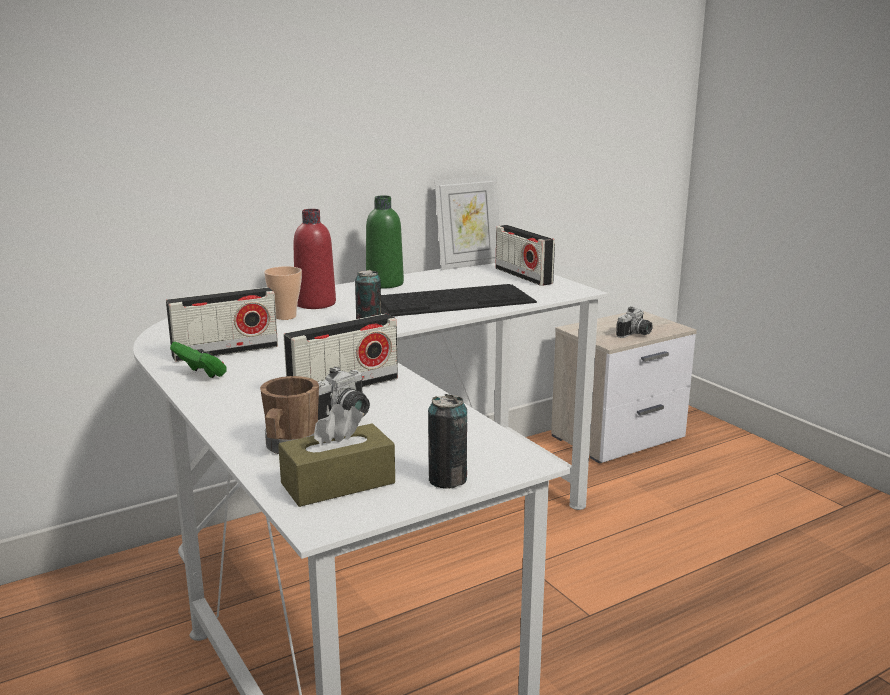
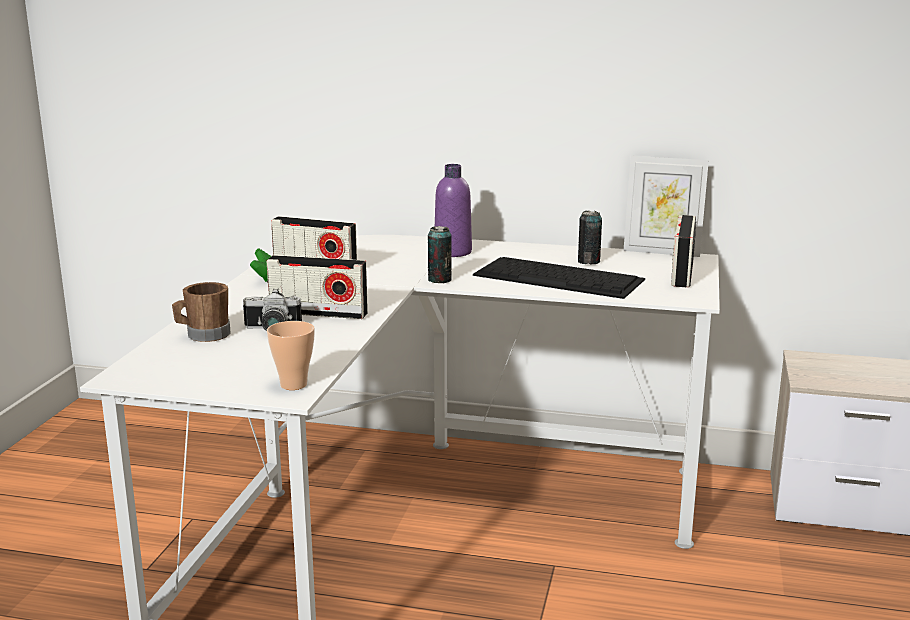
camera: 45 degrees right, 0 degrees up
cup [264,266,302,320] -> cup moved to [267,321,315,390]
brown tissue box [278,404,395,507] -> none
red bottle [293,209,336,309] -> purple bottle [435,164,472,257]
green bottle [366,195,404,288] -> none
can [428,394,467,489] -> can moved to [578,211,602,264]
camera [616,307,653,338] -> none

